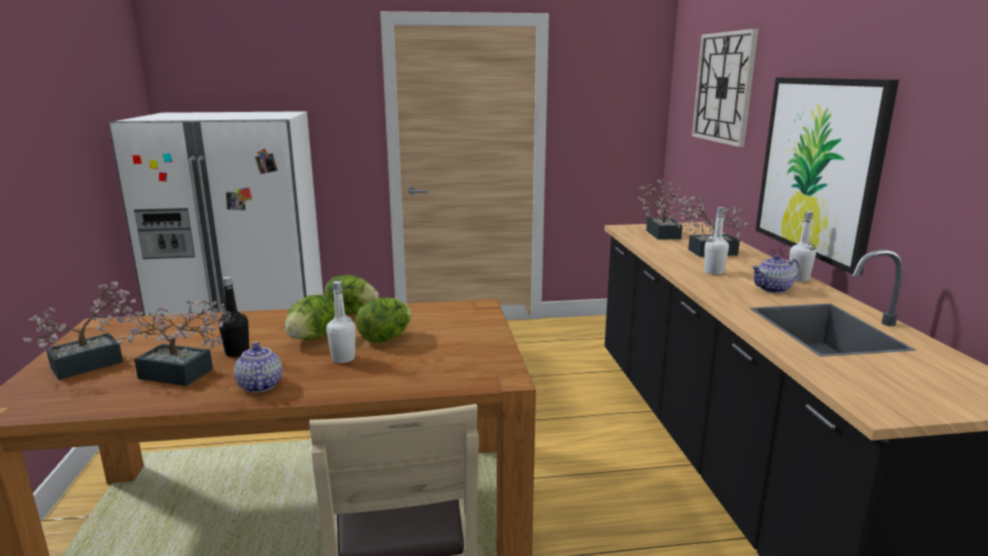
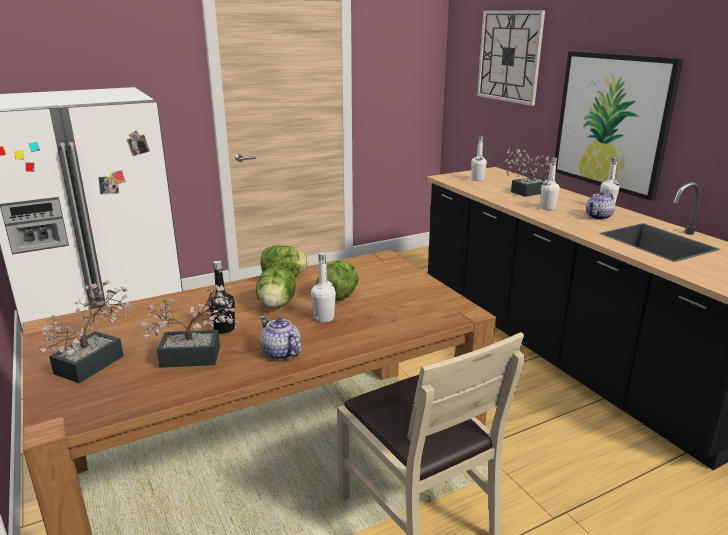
camera: 20 degrees left, 5 degrees up
potted plant [638,179,691,240] -> white bottle [471,136,487,181]

